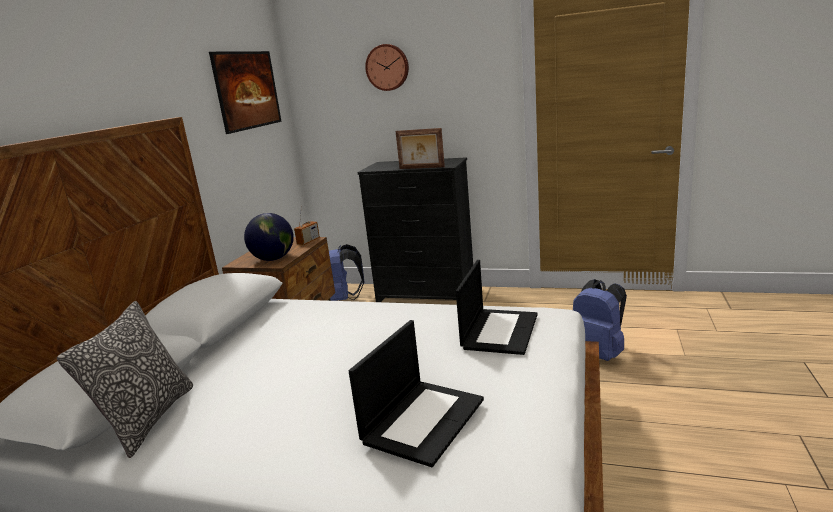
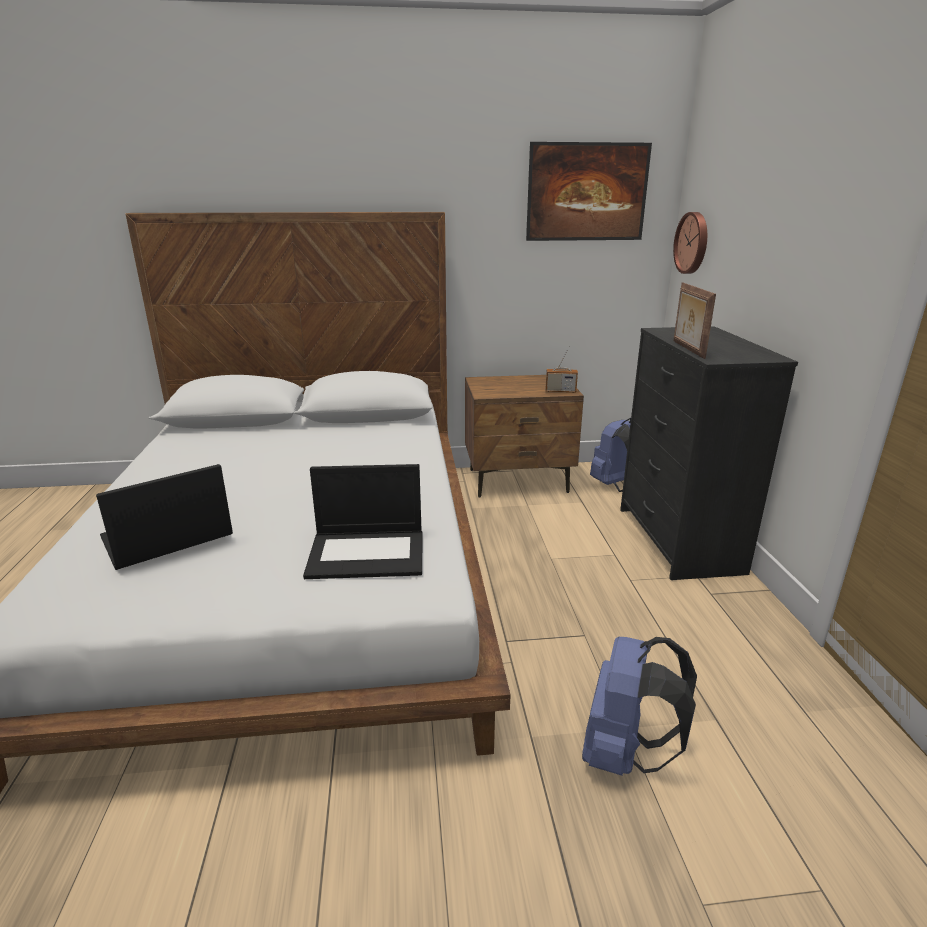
camera: 65 degrees right, 5 degrees up
pillow [57,301,193,458] -> none
globe [244,213,294,261] -> none
laptop [349,320,484,467] -> laptop turned 135 degrees clockwise [96,464,233,570]
wall clock [365,44,409,91] -> wall clock moved to [673,212,707,274]

